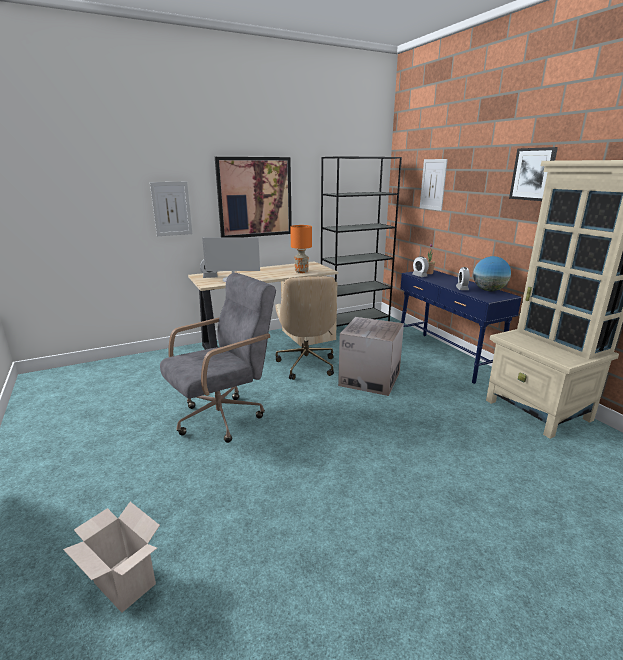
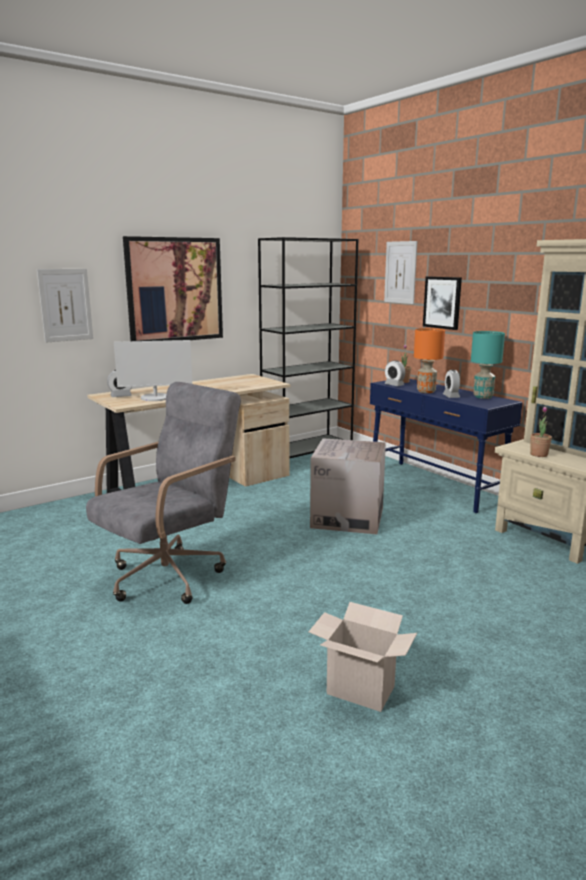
camera: 10 degrees left, 5 degrees down
cardboard box [63,502,160,613] -> cardboard box moved to [309,602,417,712]
beige office chair [276,276,337,380] -> none
orange table lamp [290,225,312,273] -> orange table lamp moved to [414,328,445,393]
globe [473,256,511,291] -> turquoise table lamp [471,331,505,399]
picture [509,147,558,201] -> picture moved to [423,276,462,330]
none -> potted plant [530,406,552,457]

